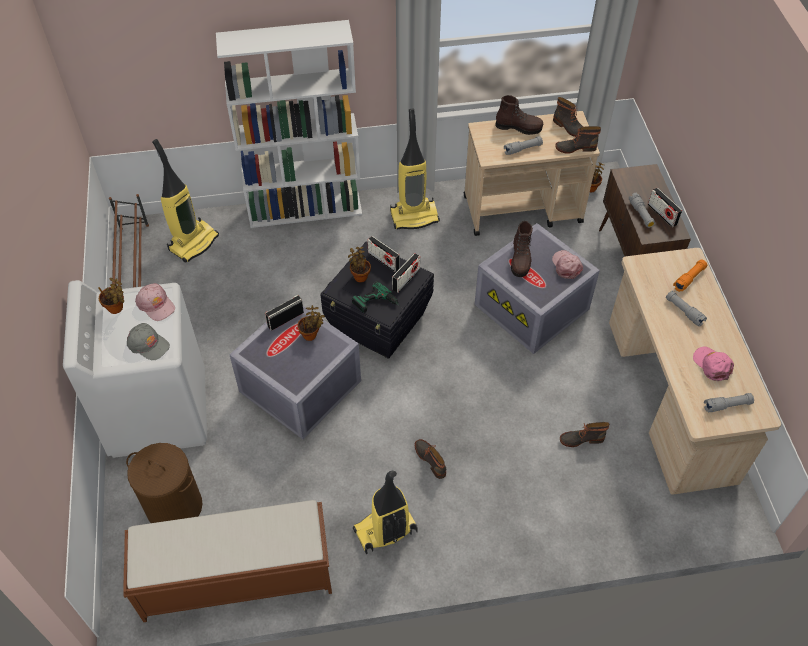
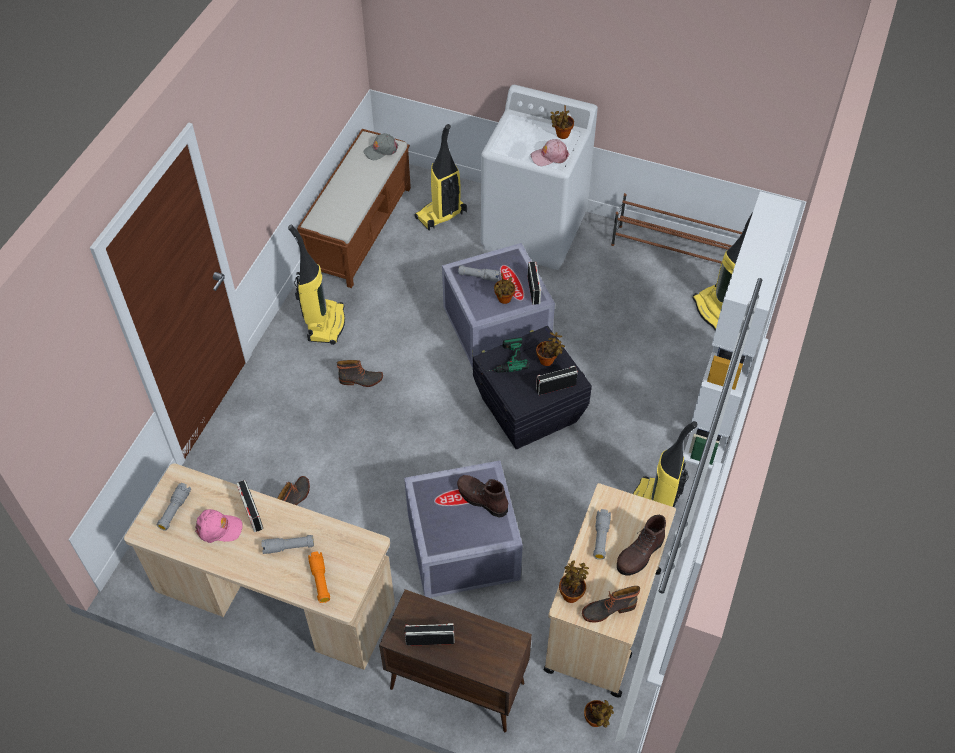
camera: 120 degrees right, 0 degrees up
brown laundry basket [126,443,202,523] -> vacuum cleaner [415,124,467,231]
grey cap [127,323,170,360] -> grey cap moved to [364,133,398,160]
radio [392,253,420,293] -> radio moved to [237,480,263,532]
pink cap [552,250,583,279] -> none
boot [555,126,601,154] -> potted plant [559,560,589,603]
grey flashlight [629,193,655,228] -> grey flashlight moved to [458,265,500,282]

